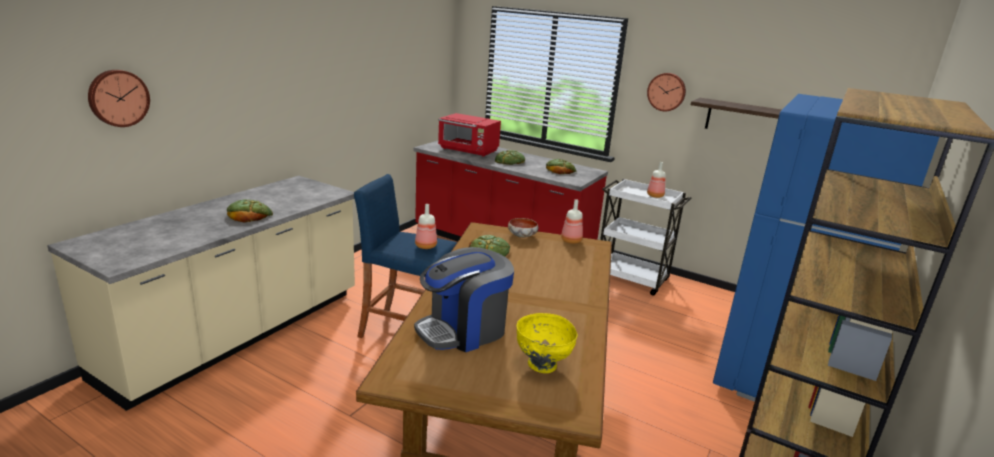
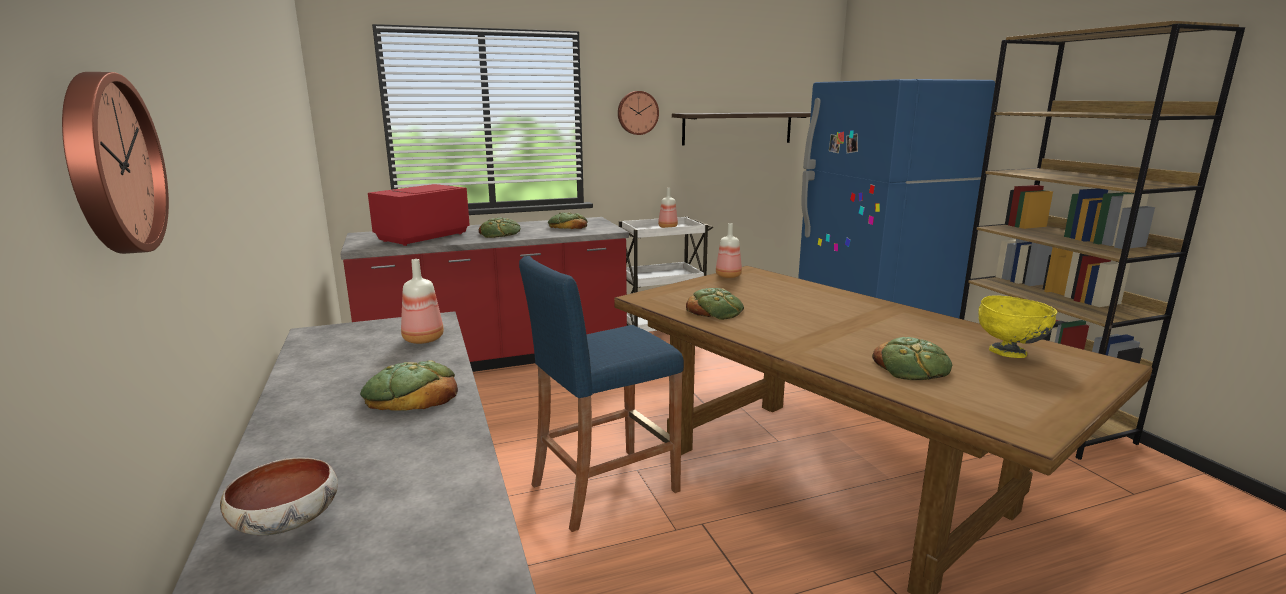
camera: 50 degrees left, 5 degrees down
coffee machine [414,247,514,352] -> bread [872,337,952,380]
bottle [415,204,437,249] -> bottle moved to [401,259,444,344]
red microwave [438,113,501,157] -> red microwave turned 150 degrees clockwise [368,184,470,246]
bowl [508,218,539,238] -> bowl moved to [220,457,338,535]

